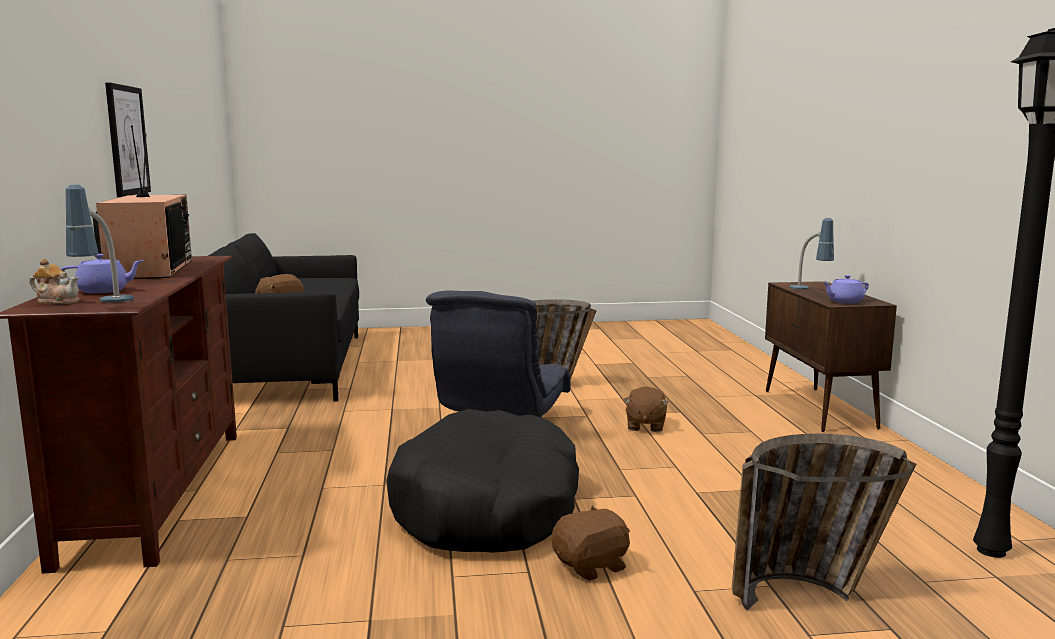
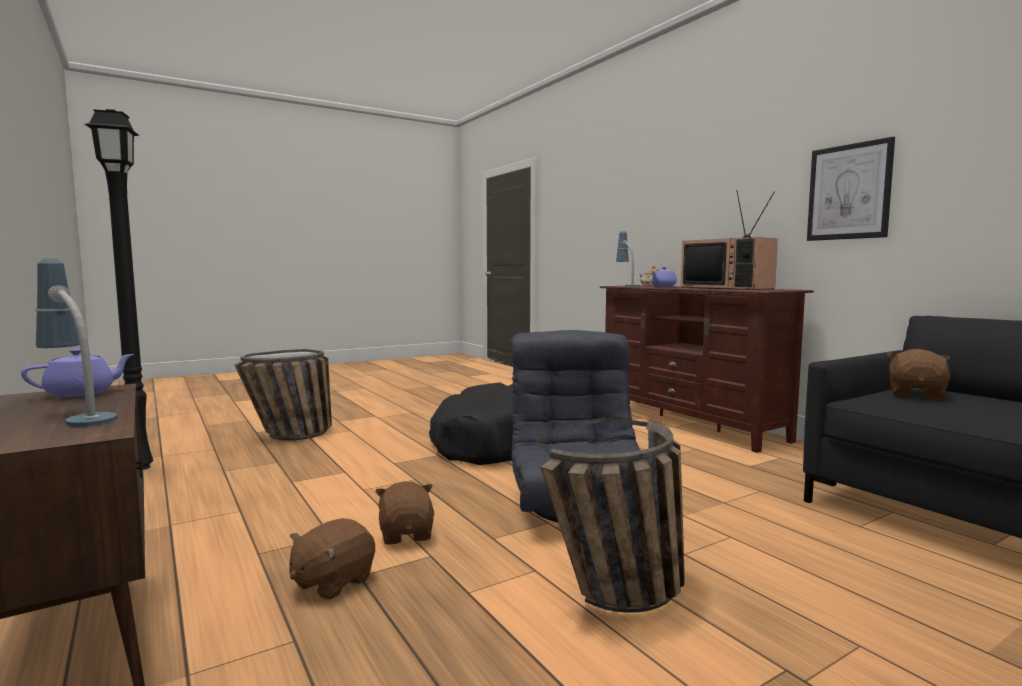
camera: 155 degrees right, 5 degrees down
brown plush toy [552,505,630,581] -> brown plush toy moved to [289,518,375,600]

